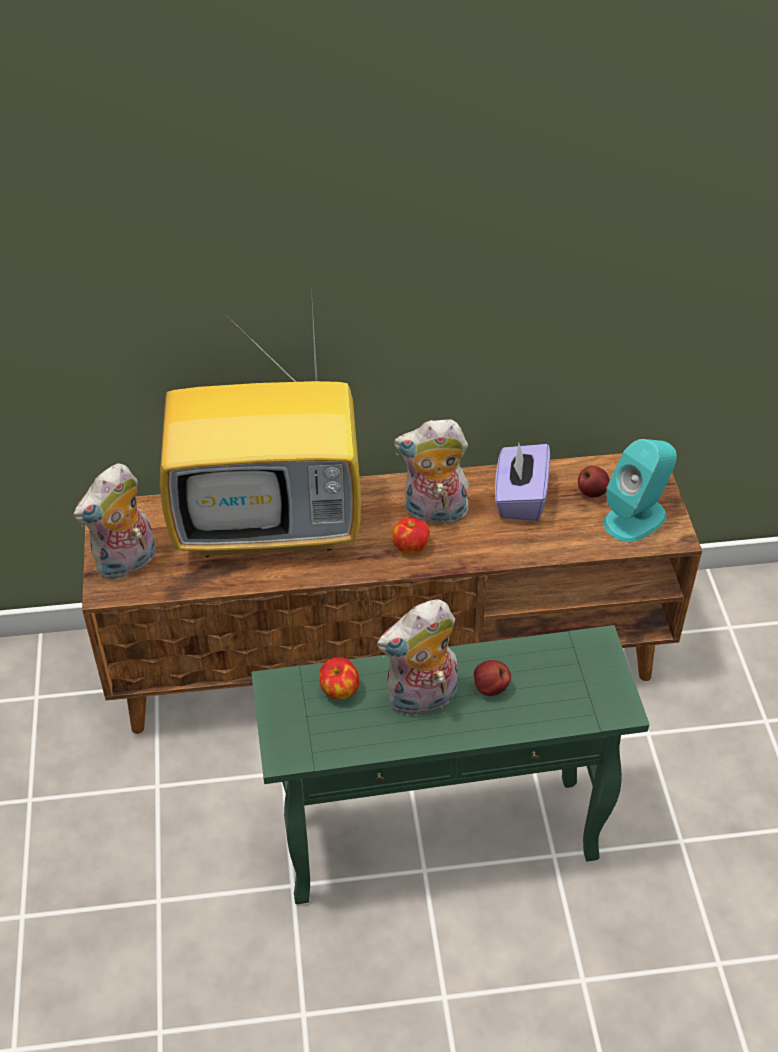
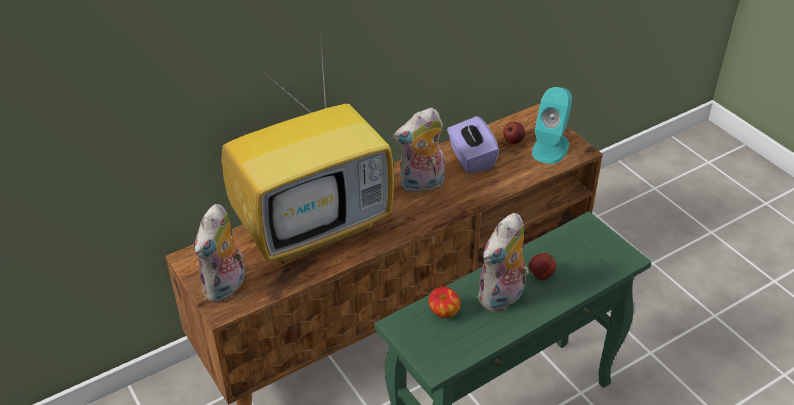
camera: 25 degrees left, 5 degrees down
apple [392,517,430,554] -> none

